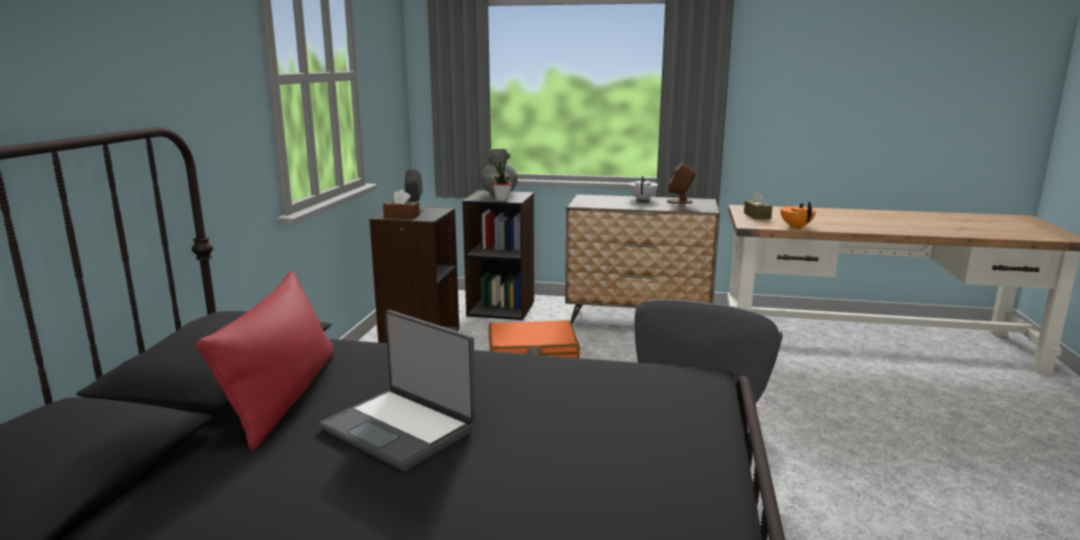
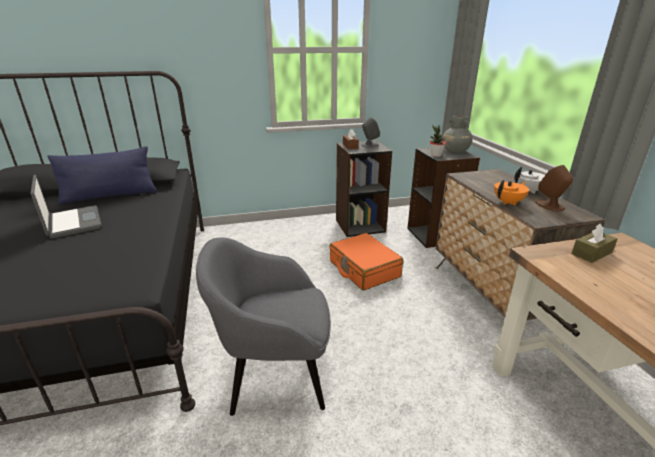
camera: 65 degrees right, 10 degrees up
red pillow [197,271,334,451] -> blue pillow [48,146,157,204]
laptop [319,310,476,471] -> laptop turned 135 degrees clockwise [31,175,102,239]
orange teapot [780,201,816,229] -> orange teapot moved to [494,180,529,206]

